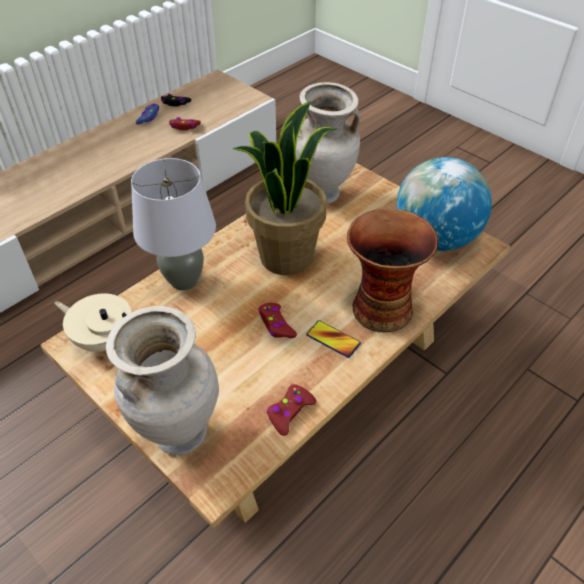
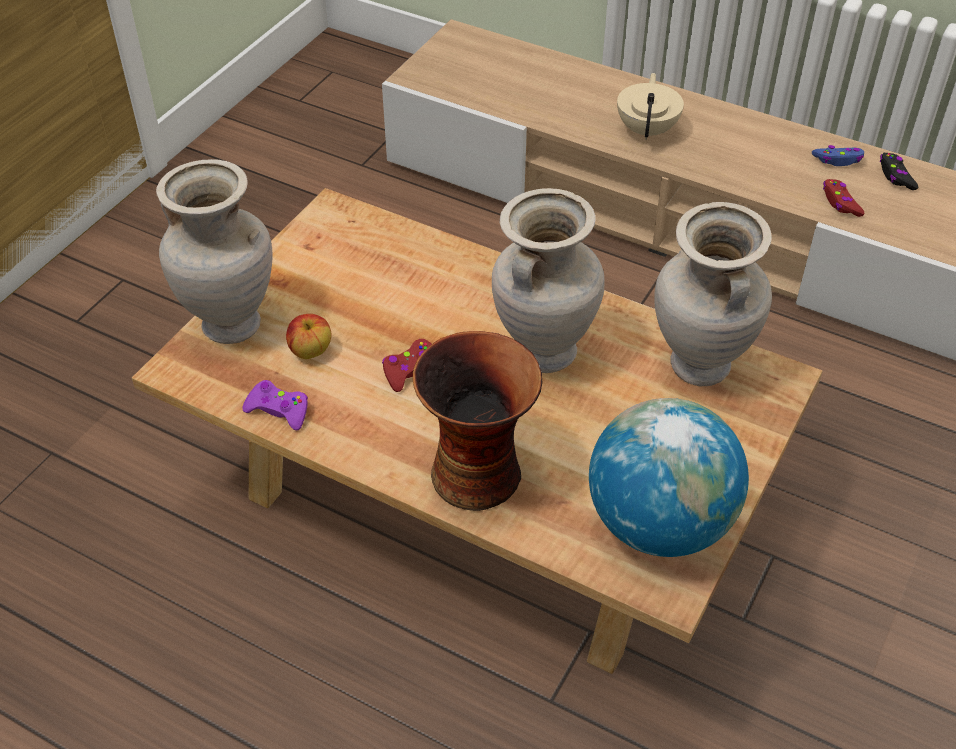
camera: 75 degrees right, 0 degrees up
beige teapot [54,293,132,352] -> beige teapot moved to [617,73,684,140]
grey table lamp [131,158,216,290] -> none
potted plant [232,101,338,275] -> beige vase [492,188,605,373]
red game controller [267,384,316,436] -> purple game controller [242,380,308,430]
phone [306,320,361,358] -> none
none -> apple [286,314,331,359]

